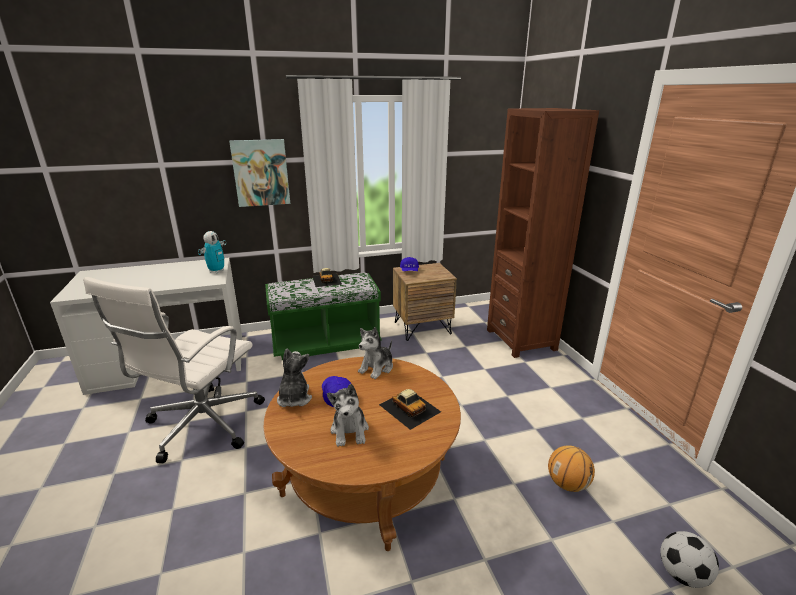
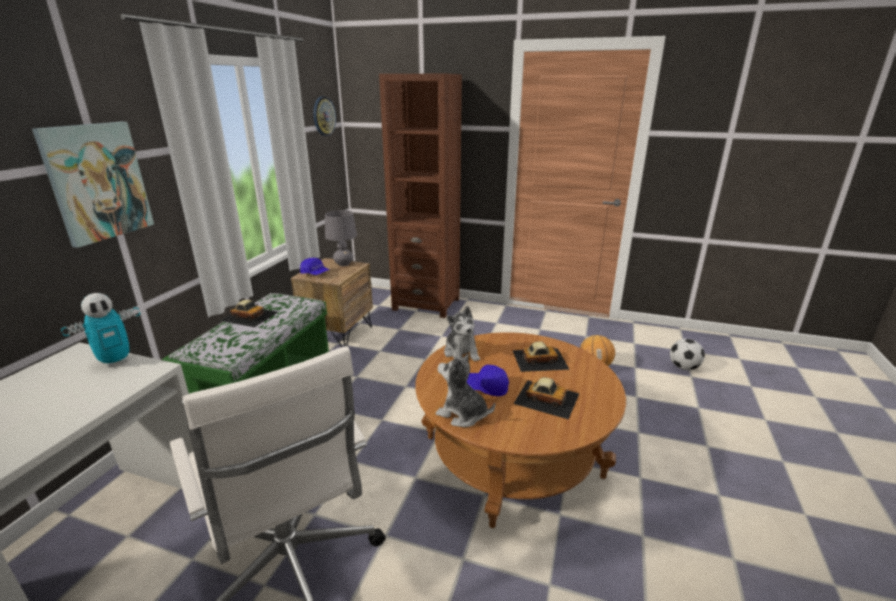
camera: 55 degrees left, 0 degrees up
toy robot [198,231,226,274] -> toy robot turned 75 degrees clockwise [61,293,140,368]
plush toy [327,384,369,446] -> toy car [514,377,579,420]
none -> wall clock [313,96,336,136]
none -> grey table lamp [325,210,357,266]

